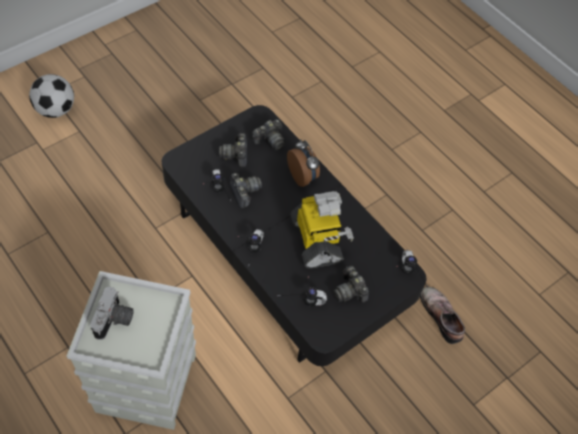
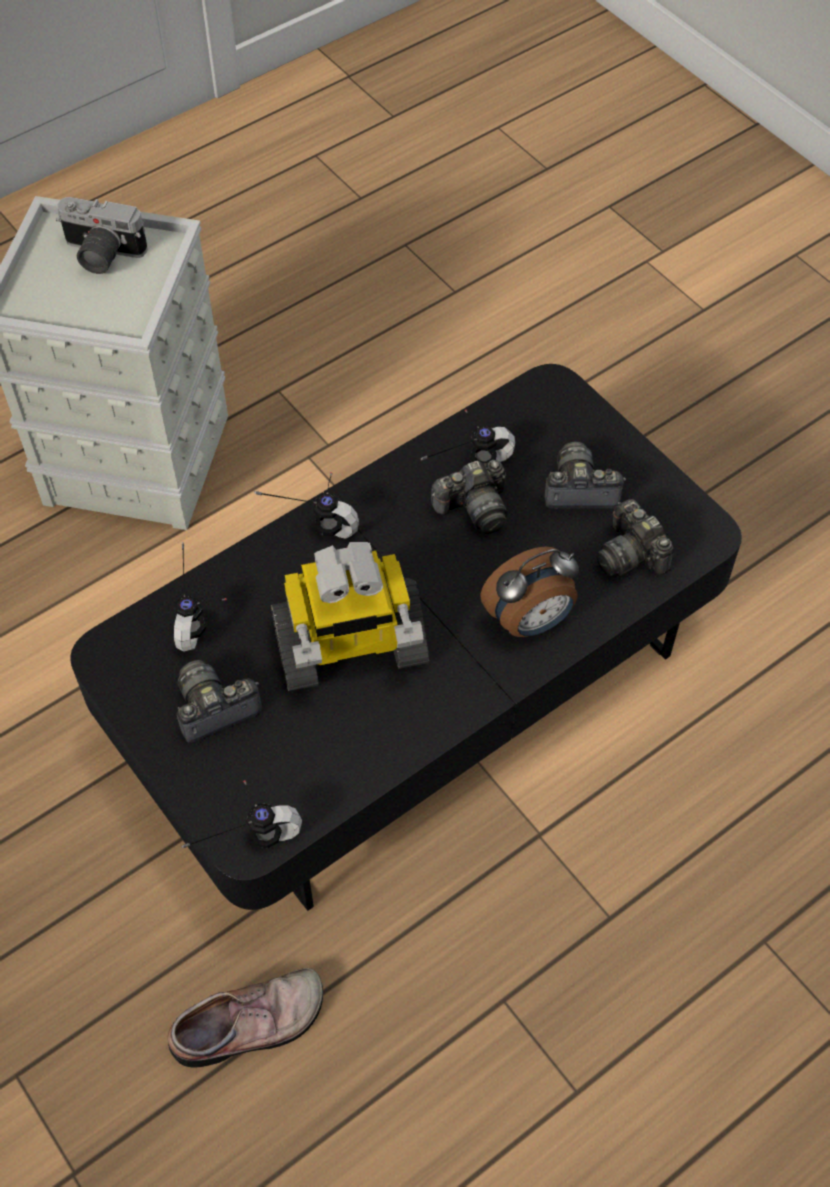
camera: 95 degrees right, 0 degrees up
football [29,74,74,118] -> none

